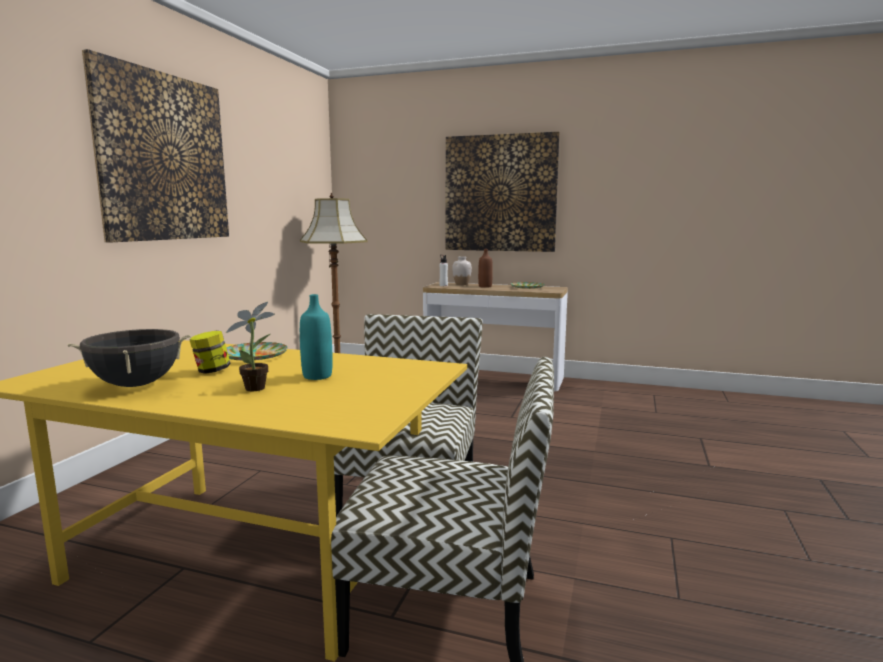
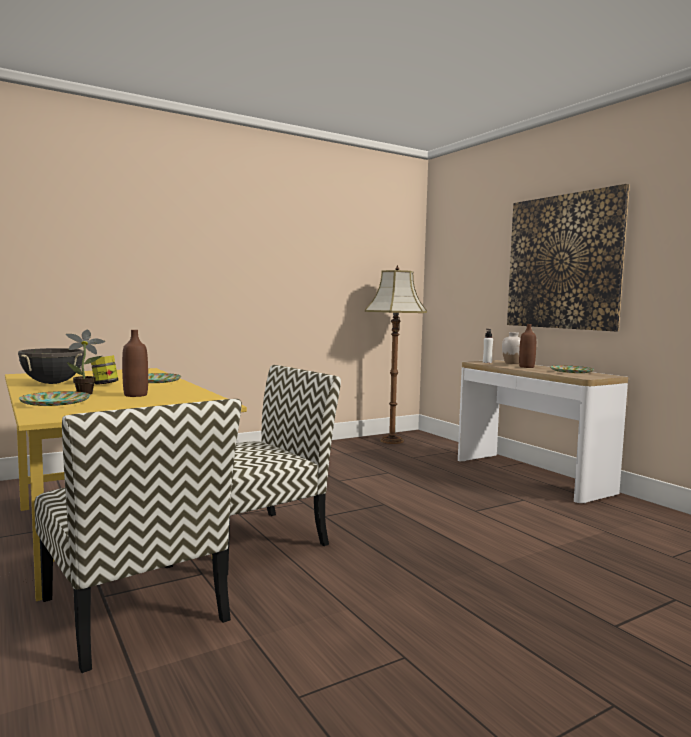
camera: 40 degrees right, 5 degrees down
picture [82,49,229,243] -> none
turquoise bottle [300,294,332,380] -> brown bottle [122,330,148,397]
none -> plate [19,391,90,406]

